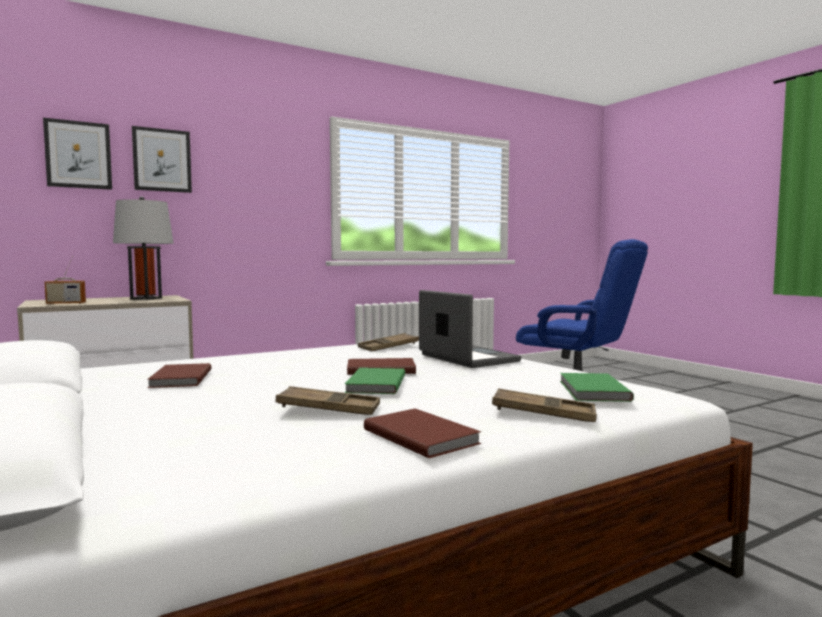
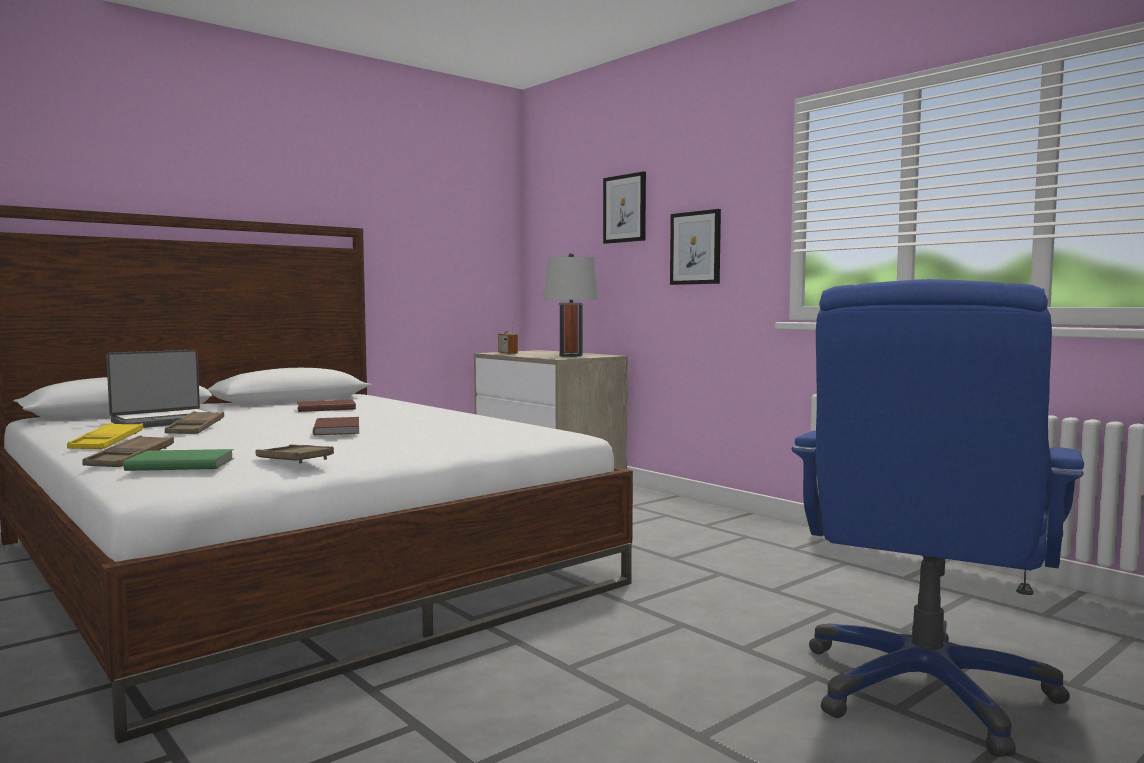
camera: 80 degrees right, 0 degrees up
picture [43,118,112,190] -> picture moved to [670,209,721,285]
green book [345,368,405,394] -> none
brown tray [358,333,419,351] -> brown tray moved to [256,444,334,464]
brown book [364,408,481,458] -> yellow tray [67,423,143,449]
laptop [419,290,521,368] -> laptop moved to [106,350,220,428]

